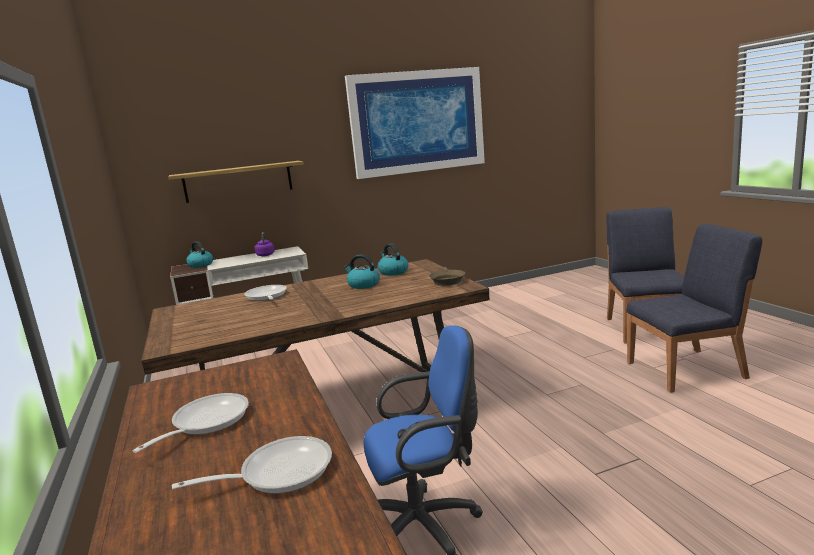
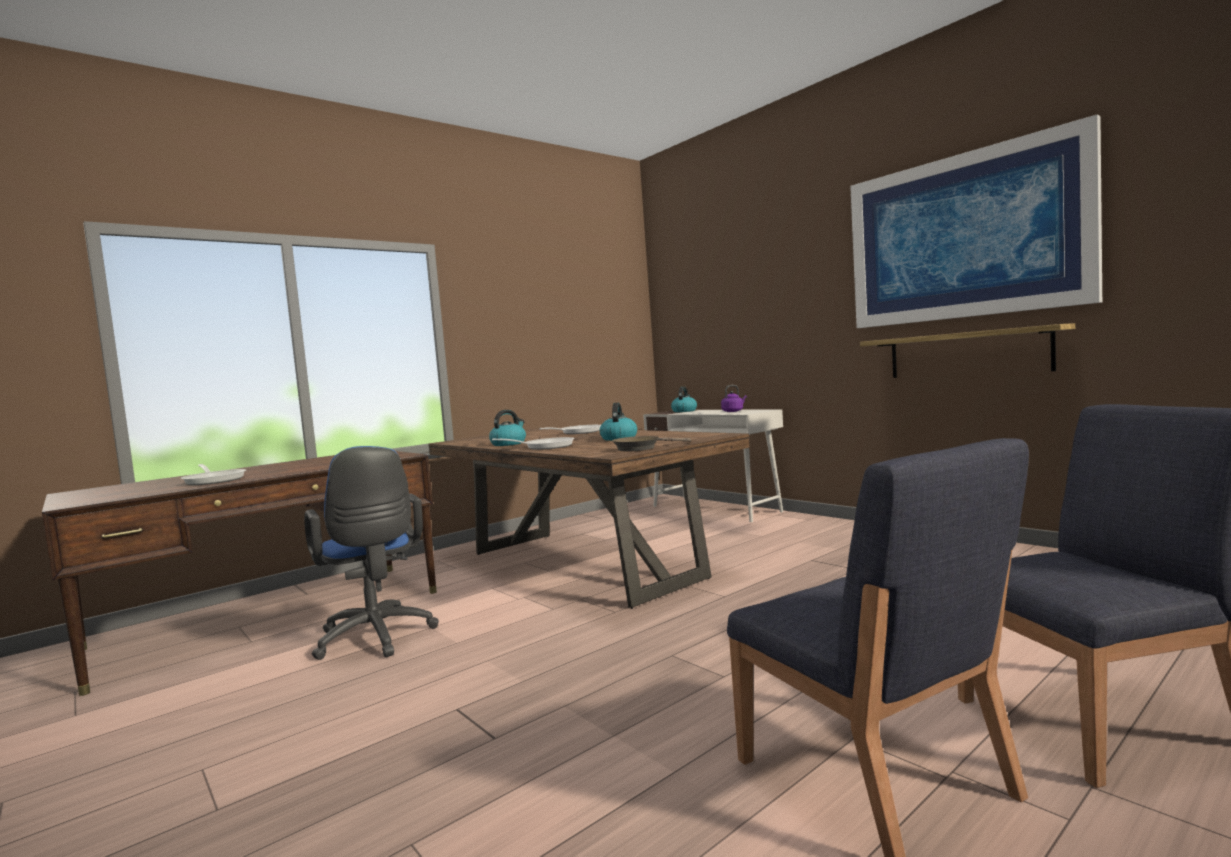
camera: 70 degrees right, 10 degrees down
frying pan [133,393,249,453] -> frying pan moved to [492,437,575,450]
shelf [168,161,304,203] -> shelf moved to [860,323,1075,378]
kettle [378,244,408,276] -> kettle moved to [489,410,526,446]

